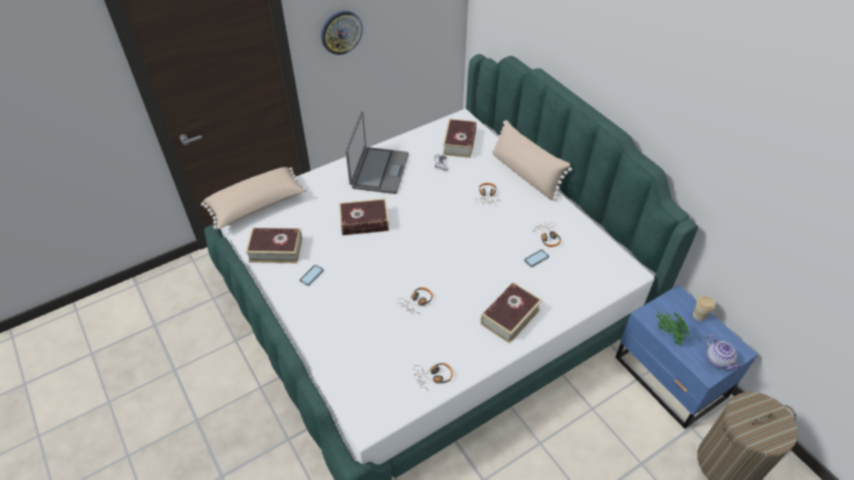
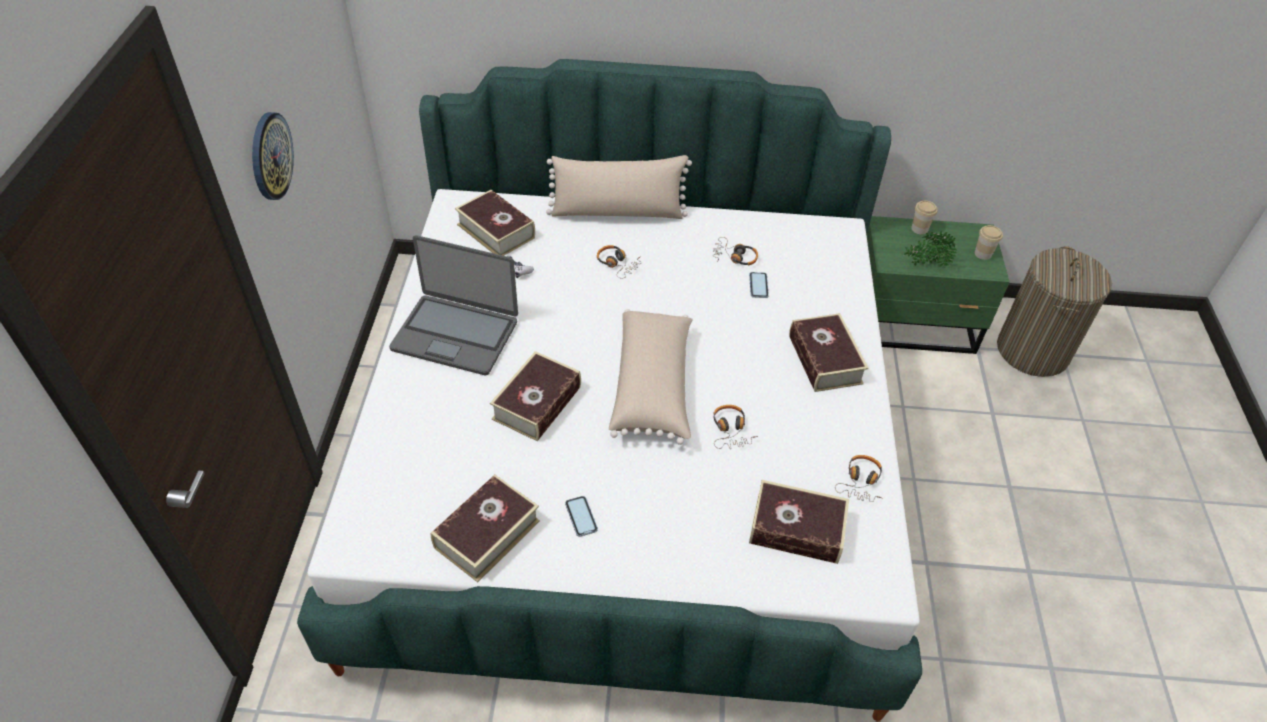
camera: 55 degrees left, 0 degrees up
beige pillow [201,167,307,229] -> beige pillow moved to [609,309,692,445]
laptop [346,111,409,194] -> laptop turned 150 degrees clockwise [389,235,518,375]
blue nightstand [615,285,758,429] -> green nightstand [866,216,1010,354]
teapot [706,335,741,371] -> cup [975,225,1003,260]
none -> book [749,480,849,564]

